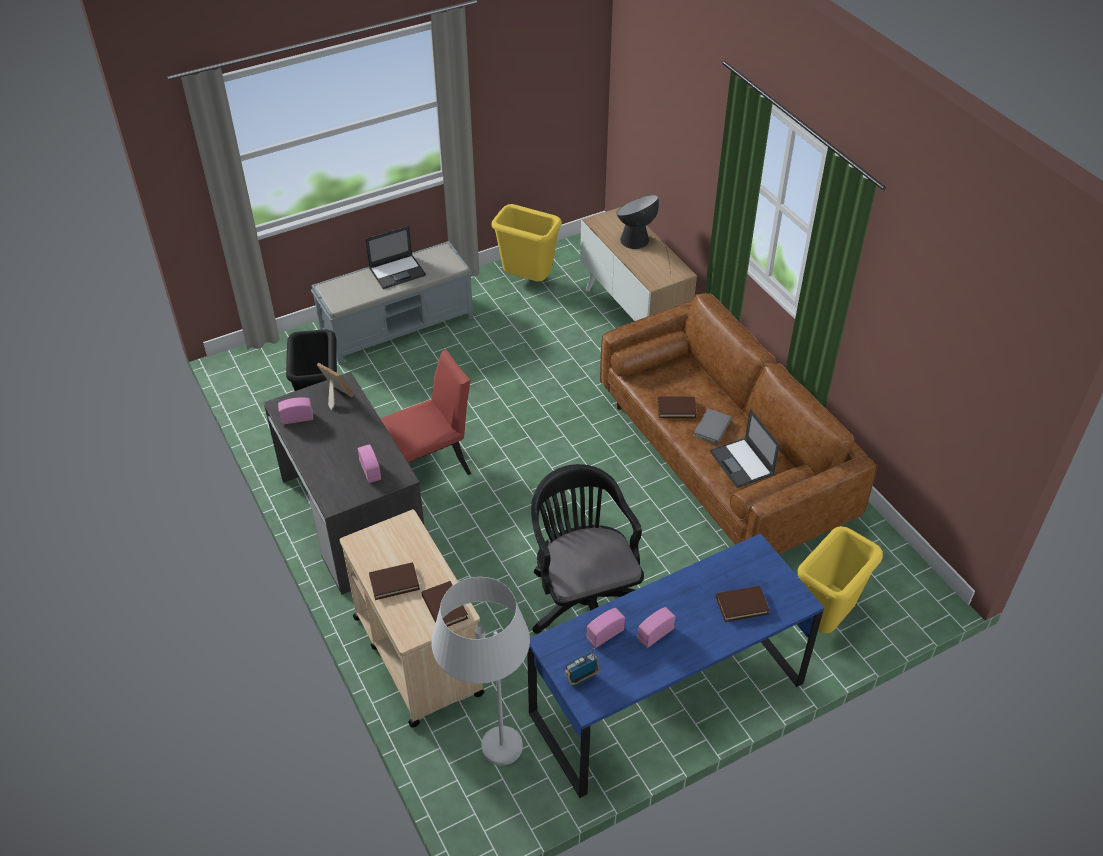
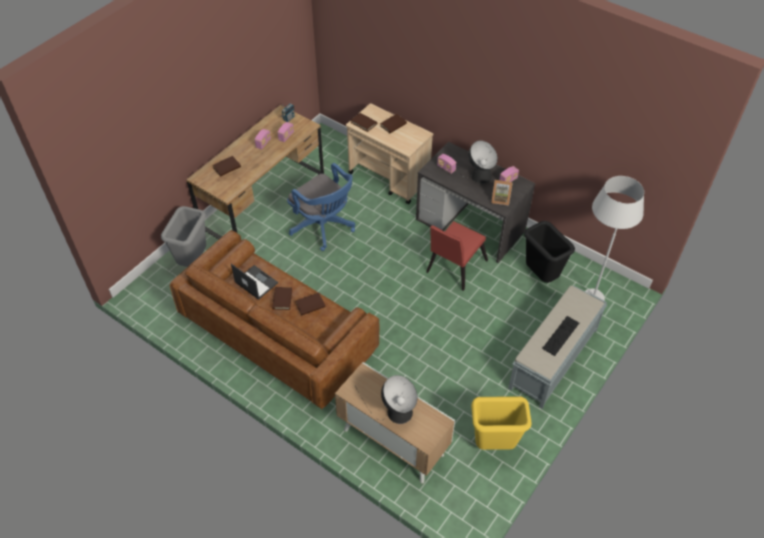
camera: 155 degrees right, 5 degrees up
laptop [365,226,426,289] -> keyboard [542,316,579,356]
white floor lamp [432,577,530,765] -> white floor lamp moved to [585,176,644,301]
blue desk [527,533,824,798] -> brown desk [186,105,324,239]
black office chair [531,464,644,634] -> blue office chair [287,163,355,251]
grey book [693,409,732,444] -> brown book [272,287,292,310]
yellow trash can [798,526,883,634] -> grey trash can [161,206,206,267]
none -> table lamp [453,141,498,184]

